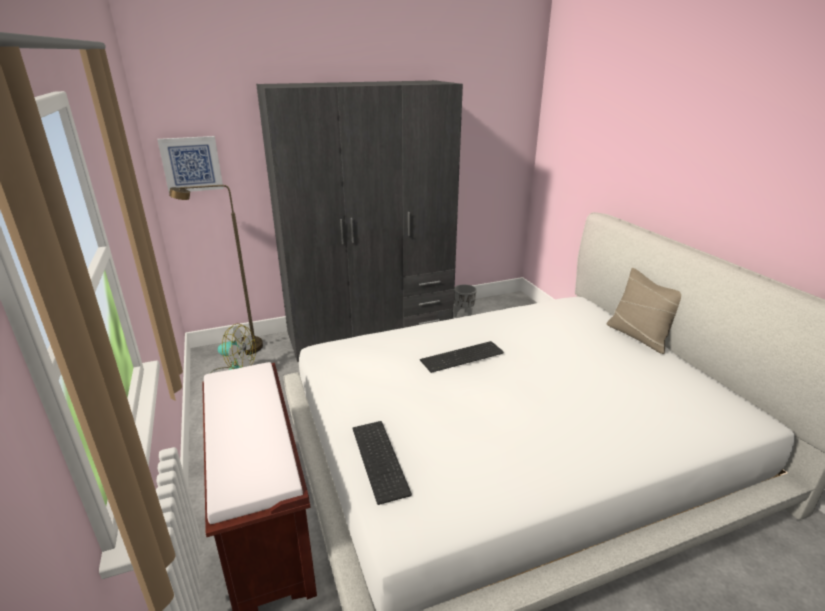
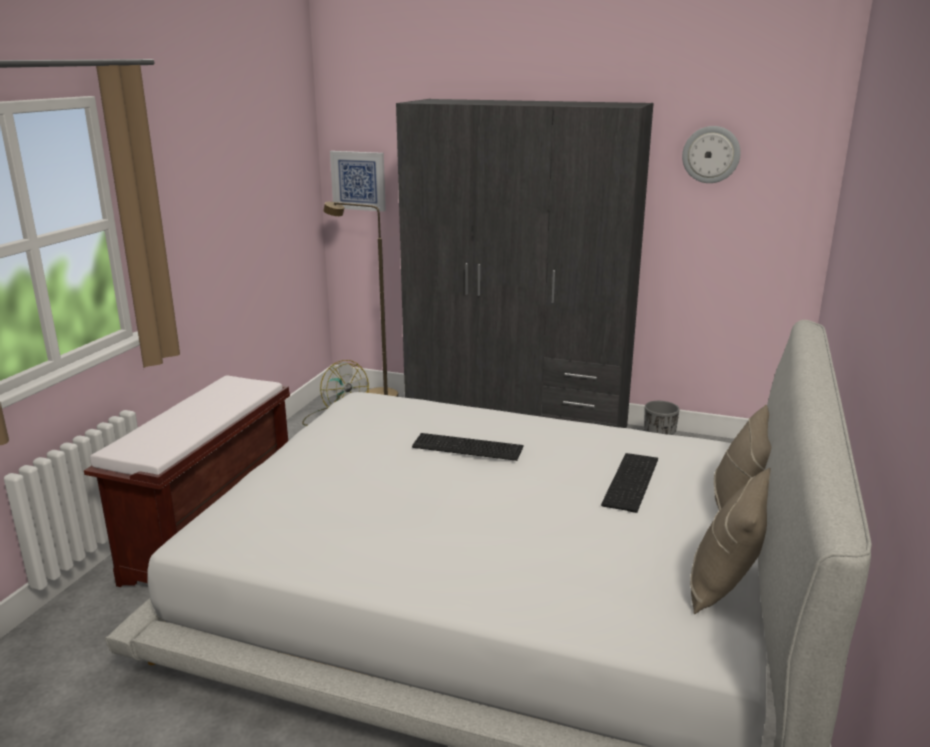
camera: 40 degrees right, 5 degrees down
keyboard [353,421,412,505] -> keyboard moved to [601,453,658,513]
none -> wall clock [682,126,741,183]
none -> beige pillow [690,468,771,614]

